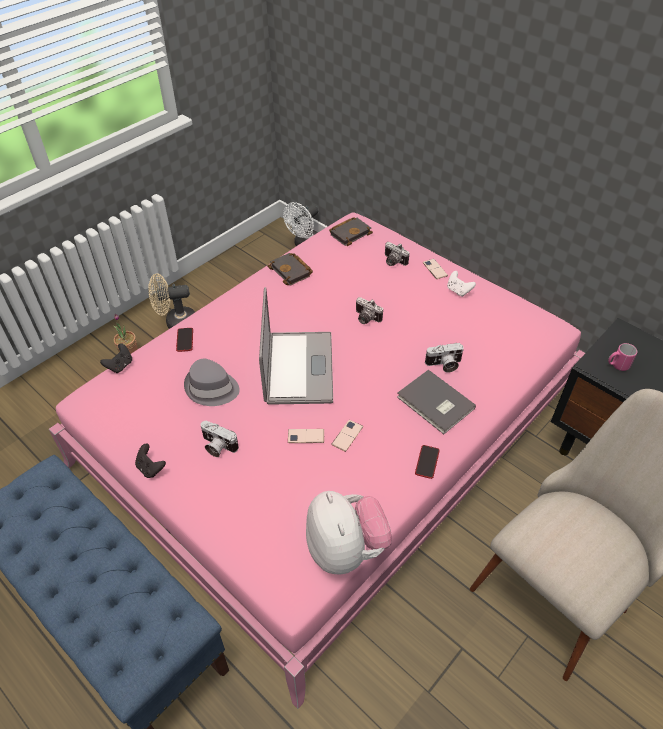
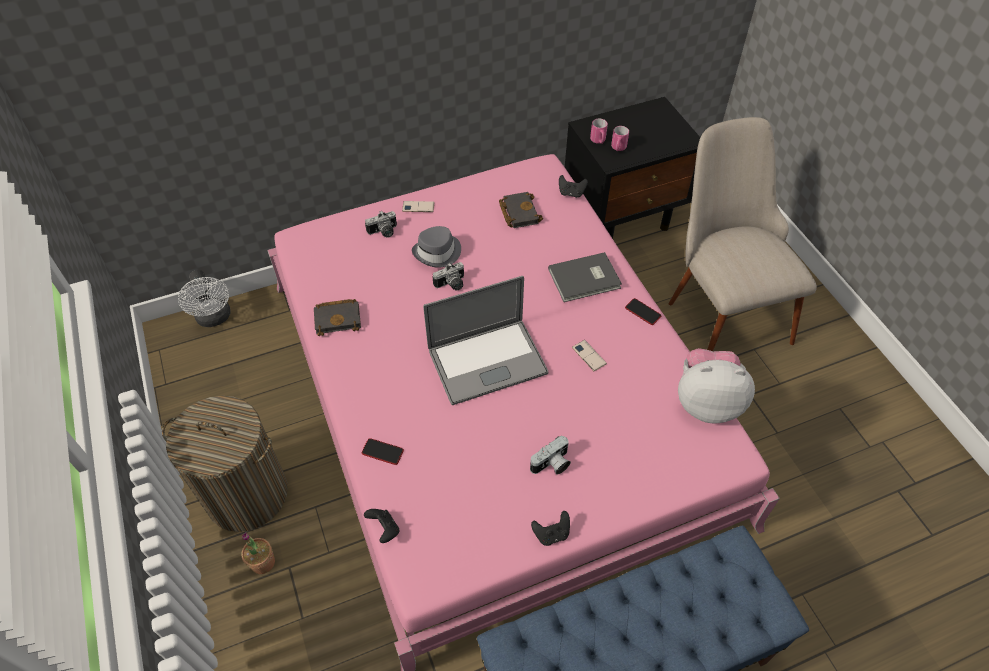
camera: 65 degrees left, 5 degrees up
beige fan [148,273,195,329] -> laundry basket [162,396,287,532]
grey hat [184,359,240,406] -> grey hat moved to [412,226,461,268]
laptop [259,287,333,405] -> laptop turned 135 degrees clockwise [423,276,548,405]
phone [288,429,324,443] -> none
black book [329,217,373,246] -> black book moved to [499,192,543,228]
camera [425,343,464,373] -> none
white game controller [447,271,476,297] -> none
none -> black game controller [559,175,588,198]
none -> pink mug [590,119,608,144]

